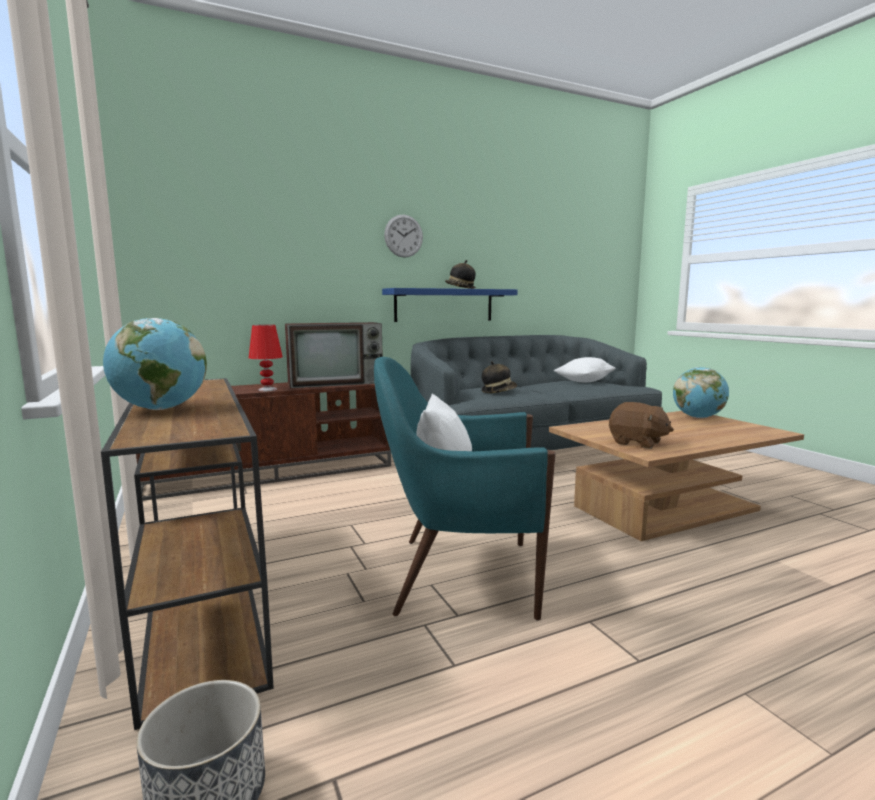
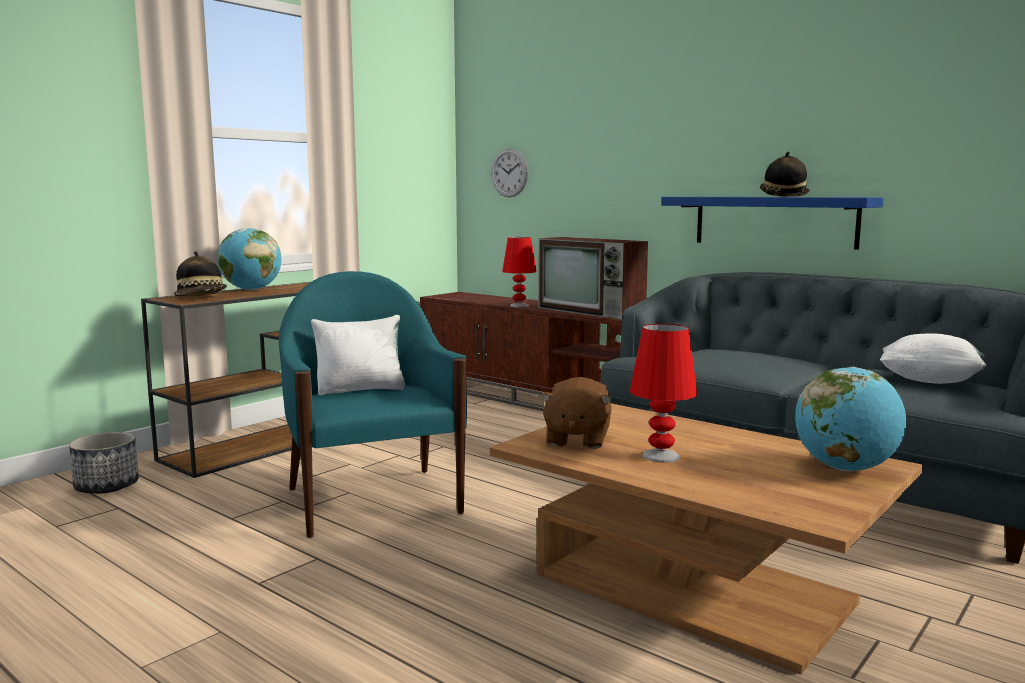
camera: 65 degrees right, 0 degrees up
wall clock [384,215,423,258] -> wall clock moved to [491,149,528,197]
hat [482,361,517,393] -> hat moved to [174,251,227,297]
none -> red table lamp [630,324,697,463]

